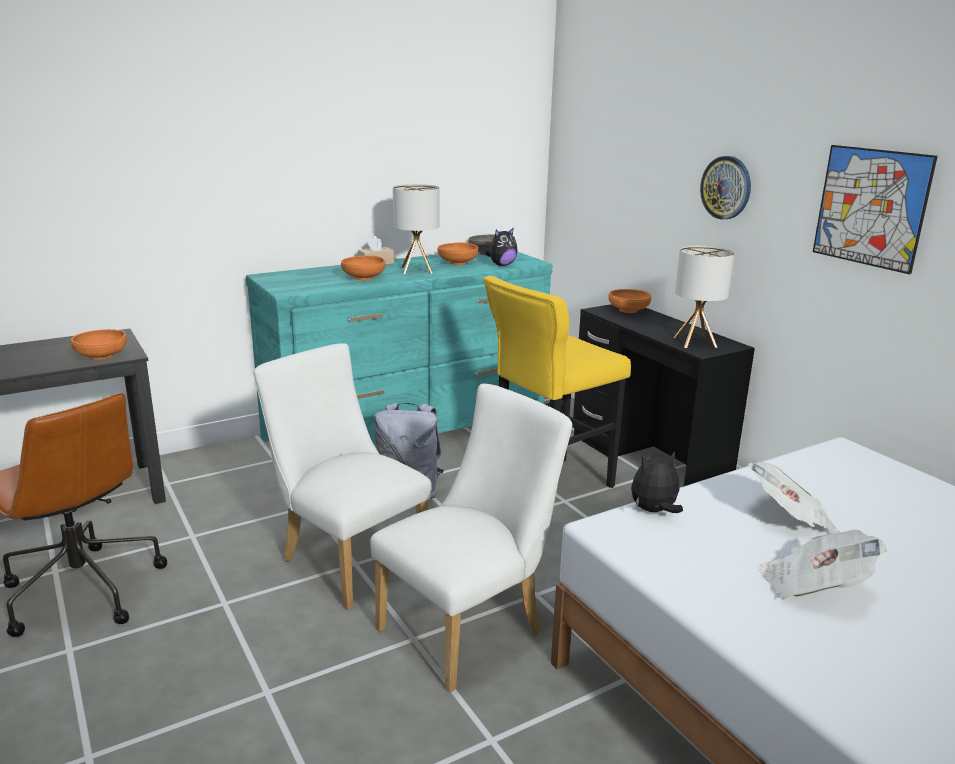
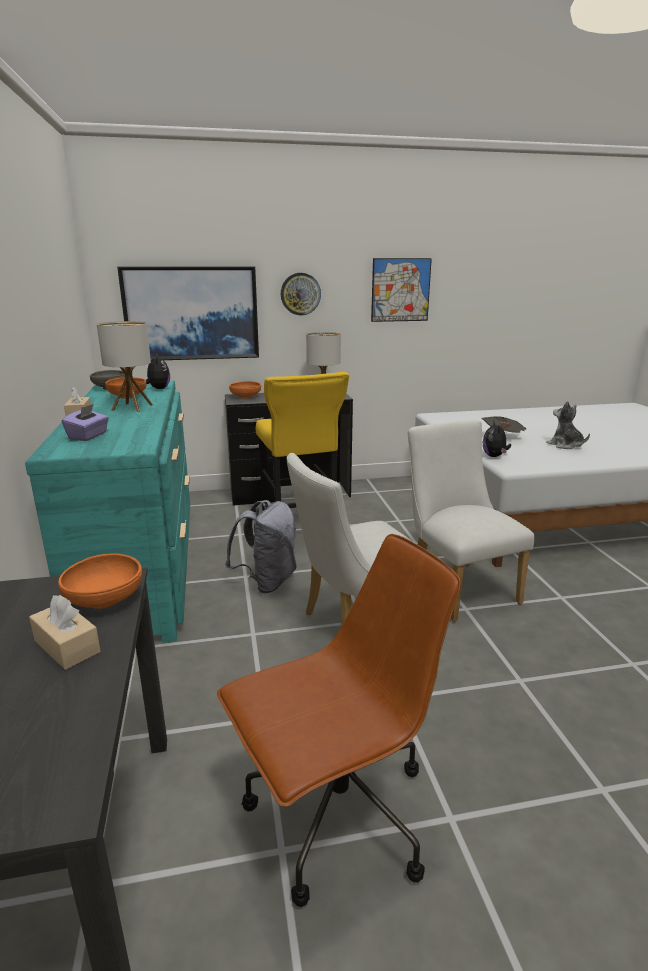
camera: 70 degrees left, 0 degrees up
orange bowl [341,255,386,280] -> none
newspaper [758,530,887,599] -> plush toy [546,401,590,449]
none -> beige tissue box [29,595,100,670]
none -> purple tissue box [62,404,109,441]
none -> picture [117,266,259,360]

